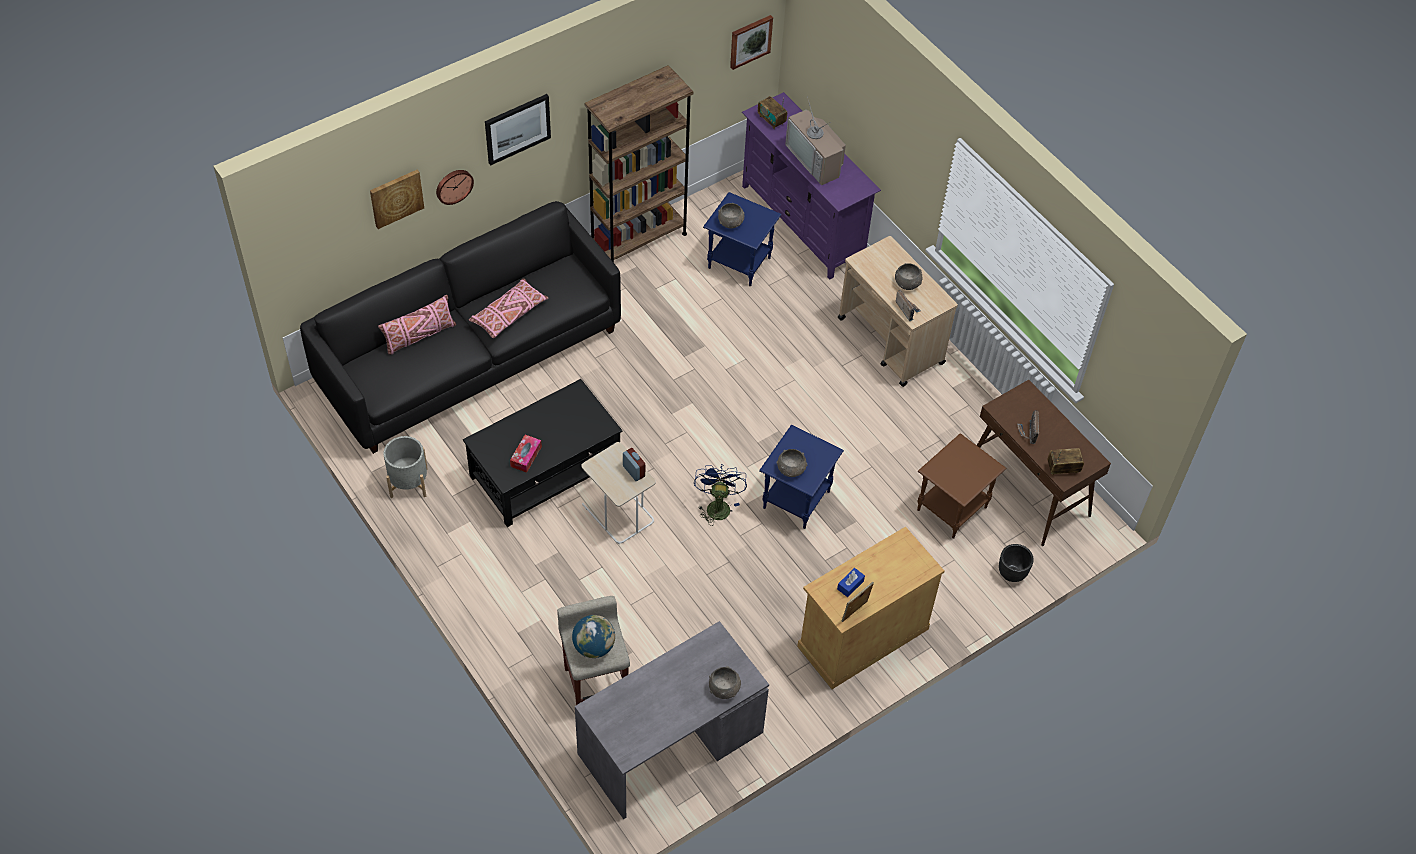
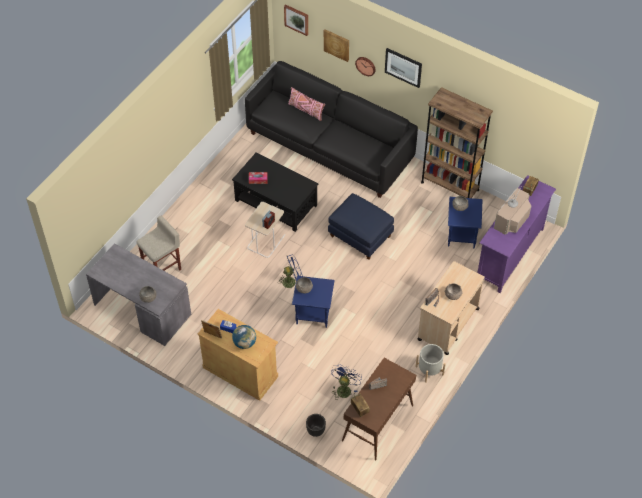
camera: 70 degrees right, 0 degrees up
grey planter [384,436,428,498] -> grey planter moved to [416,344,446,383]
pink pillow [469,278,548,338] -> none
globe [572,615,615,658] -> globe moved to [232,325,256,349]
picture [730,15,773,70] -> picture moved to [284,4,308,36]
brown side table [917,433,1006,539] -> blue fan [331,364,362,399]
none -> blue ottoman [328,193,394,260]

